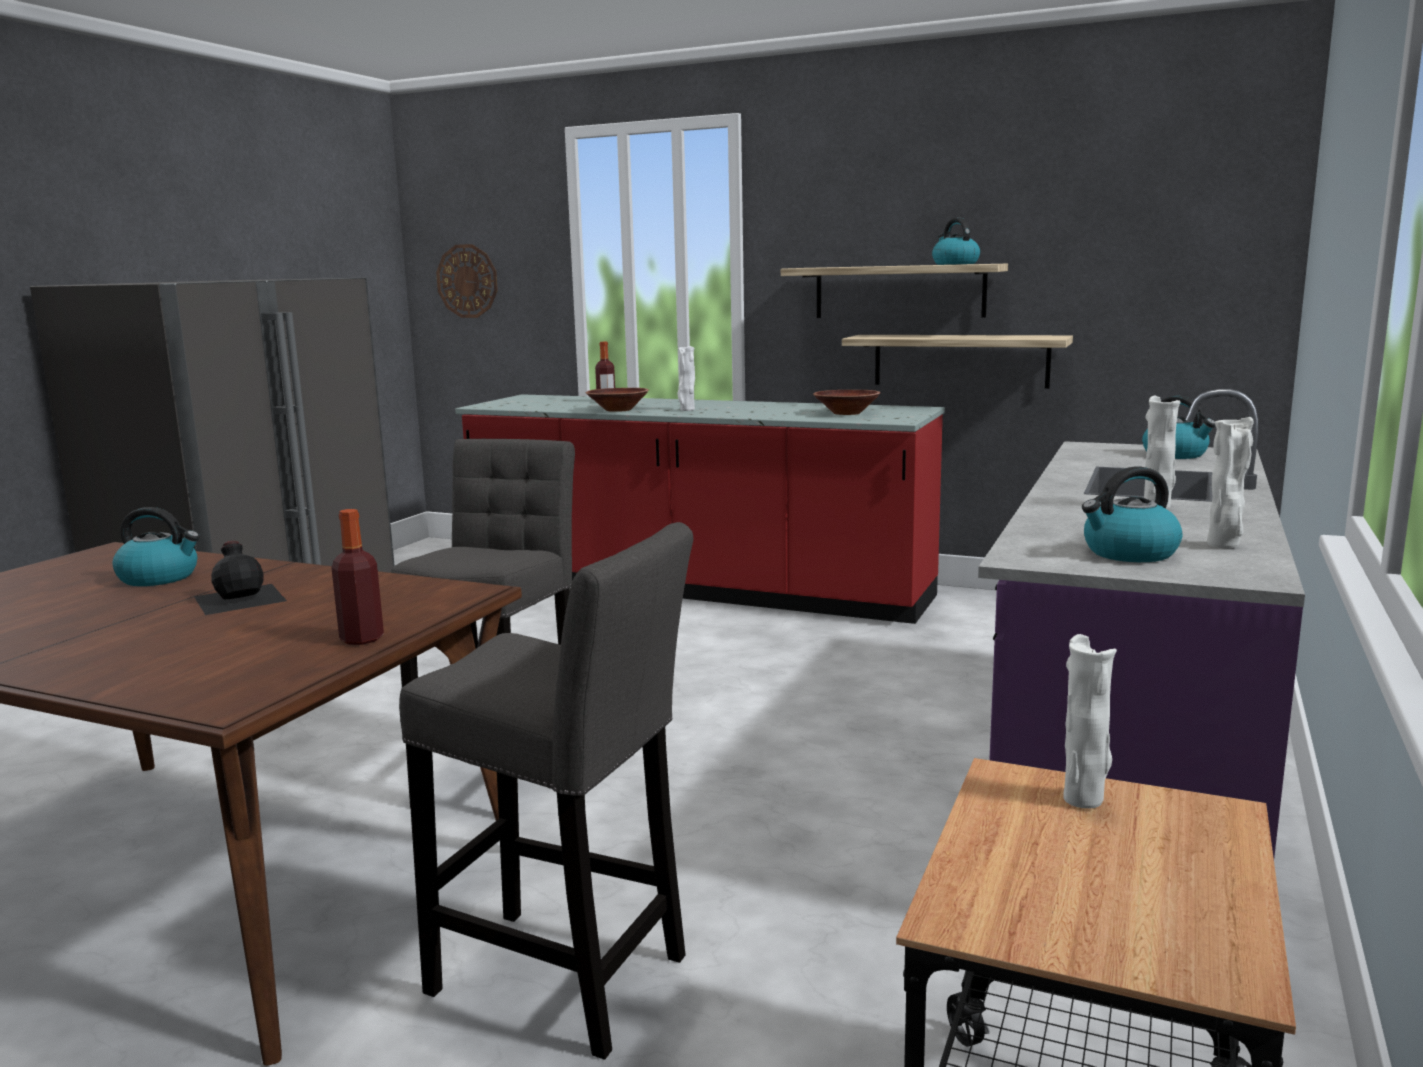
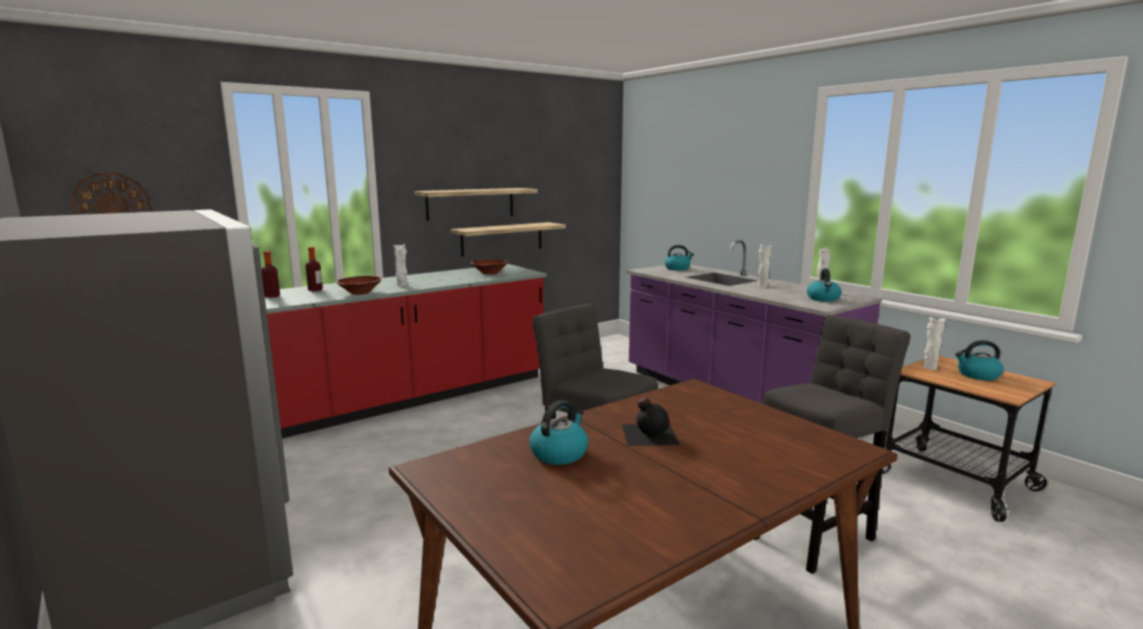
camera: 60 degrees left, 0 degrees up
bottle [331,509,384,645] -> bottle moved to [262,251,280,298]
kettle [932,218,980,265] -> kettle moved to [955,340,1003,380]

